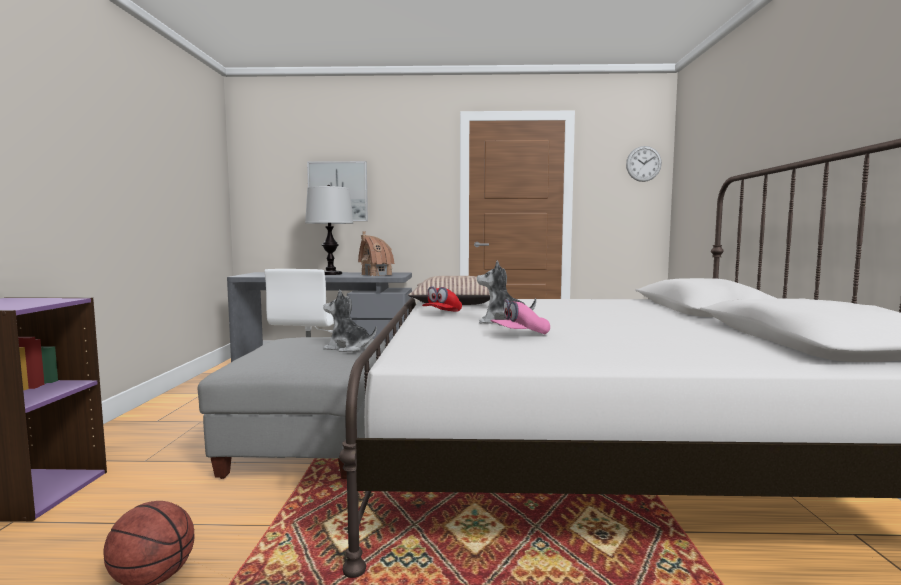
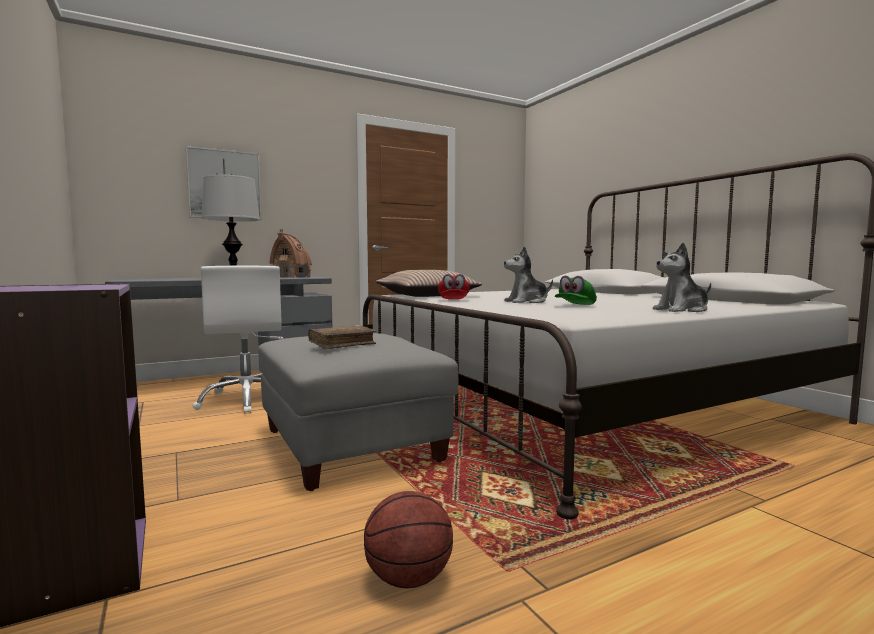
camera: 30 degrees left, 0 degrees up
plush toy [323,290,377,352] -> plush toy moved to [653,242,711,312]
pink cap [490,299,550,334] -> green cap [555,276,597,305]
wall clock [626,146,662,182] -> none
none -> brown book [308,325,377,350]

